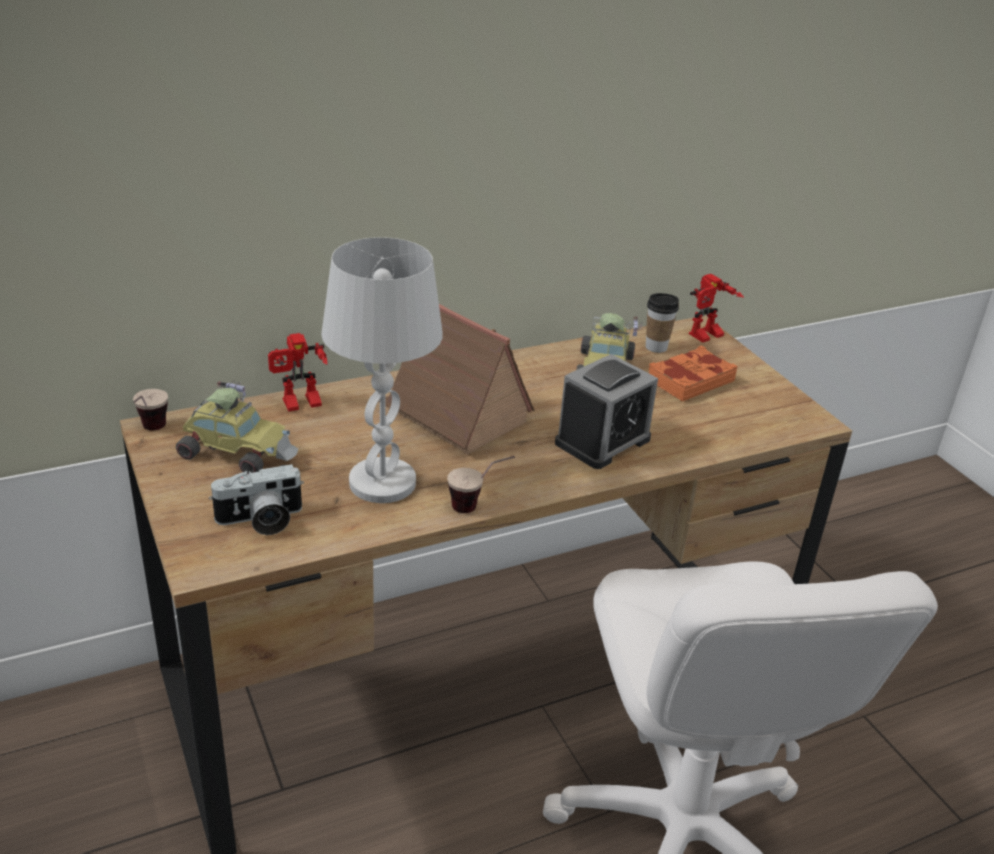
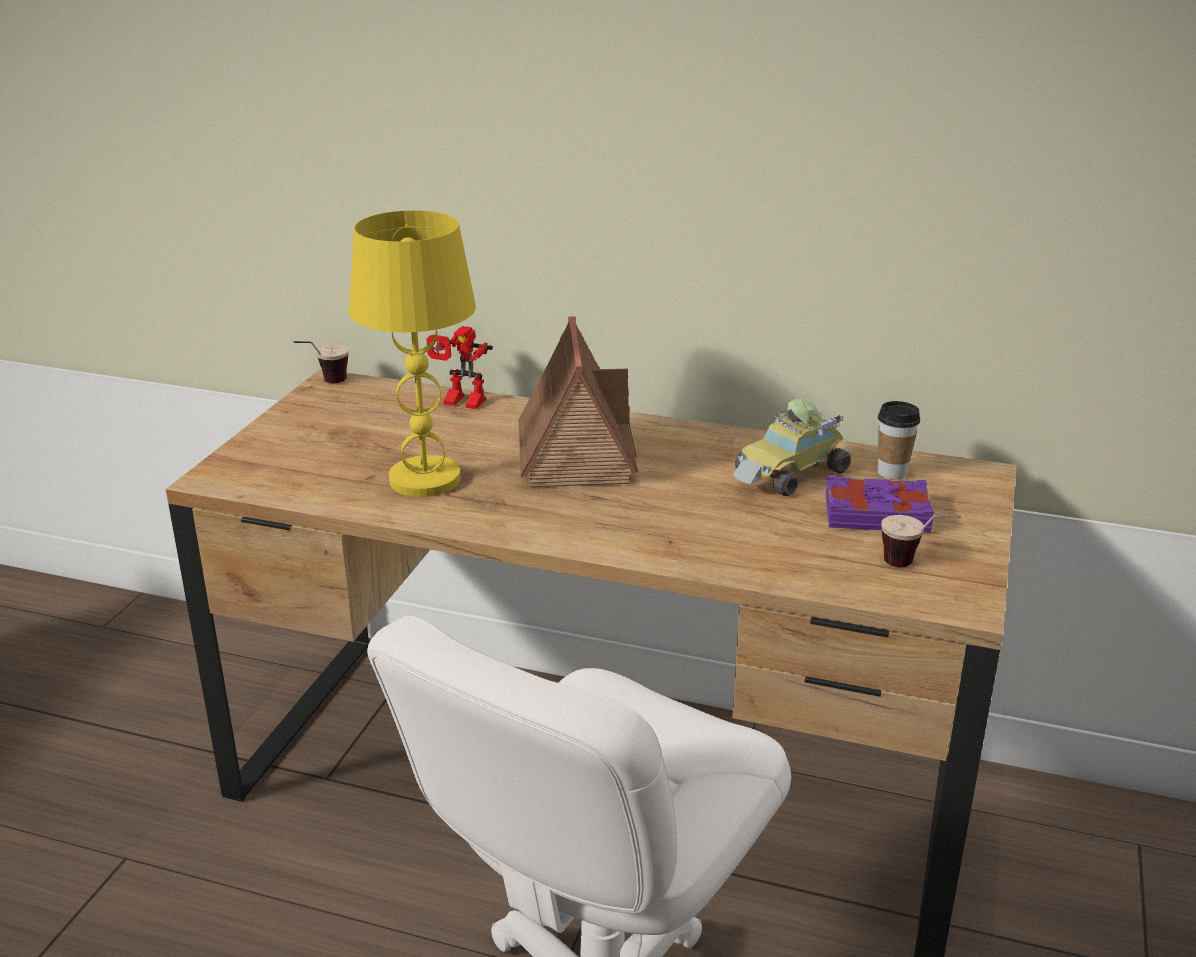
camera: 45 degrees right, 5 degrees down
toy car [176,380,298,474] -> none
camera [209,464,304,535] -> none
white table lamp [321,237,443,503] -> yellow table lamp [349,210,476,497]
cup [447,456,515,513] -> cup moved to [881,515,961,567]
alarm clock [555,354,658,469] -> none
orange book [649,345,737,402] -> purple book [826,475,934,533]
toy robot [689,274,744,342] -> none

